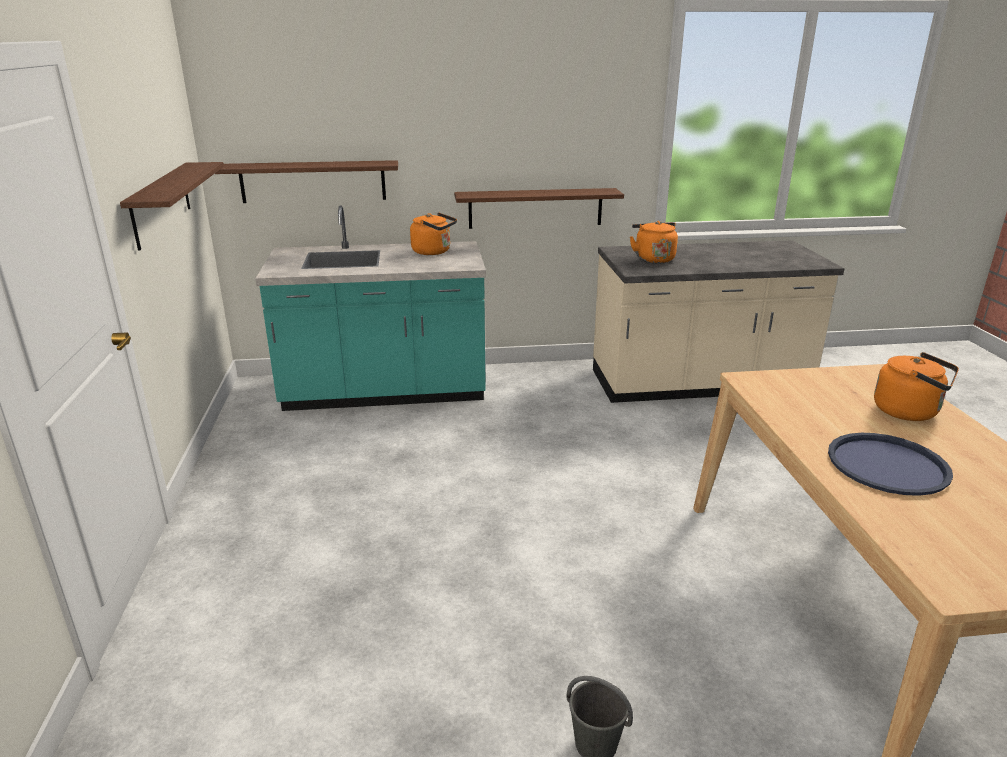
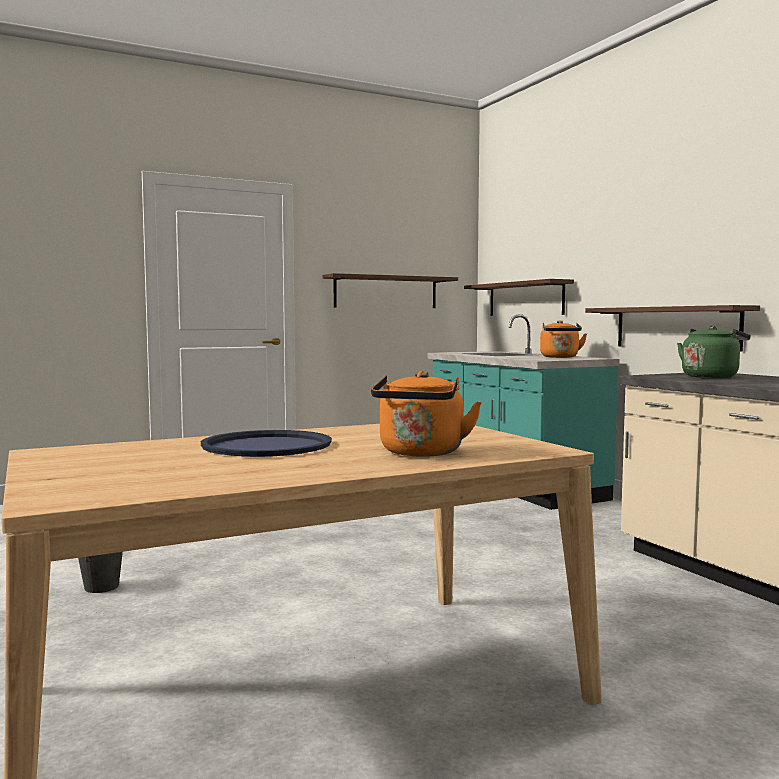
camera: 70 degrees right, 20 degrees down
orange kettle [630,221,678,263] -> green kettle [677,325,751,378]

